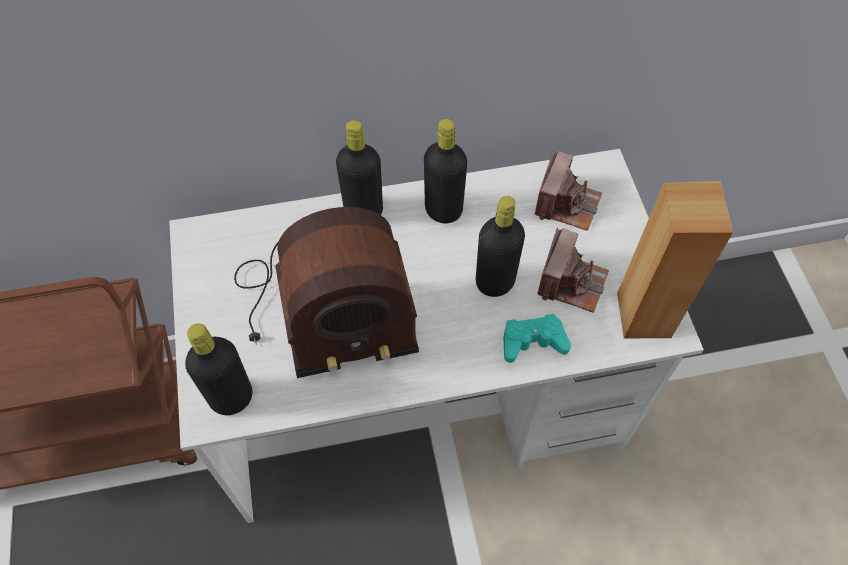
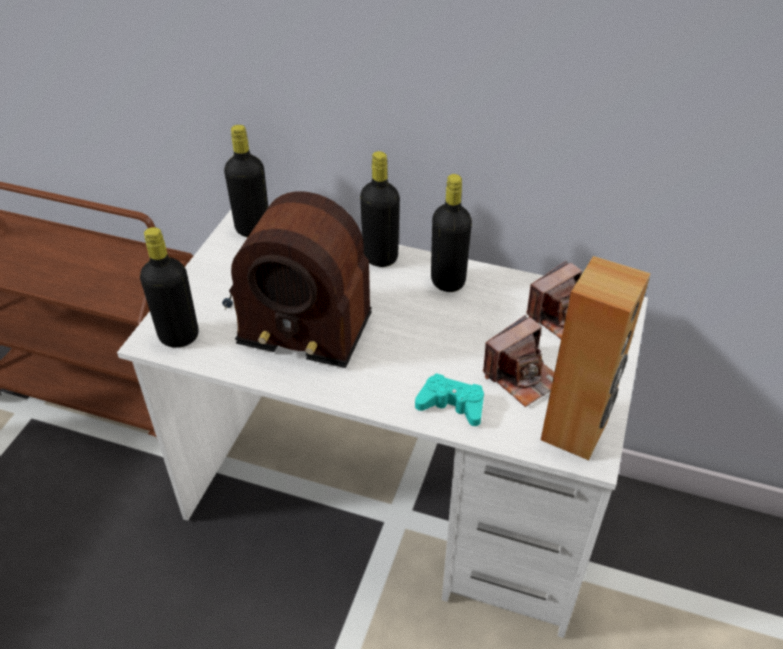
camera: 30 degrees right, 15 degrees down
black bottle [476,196,525,297] -> black bottle moved to [224,125,268,237]

